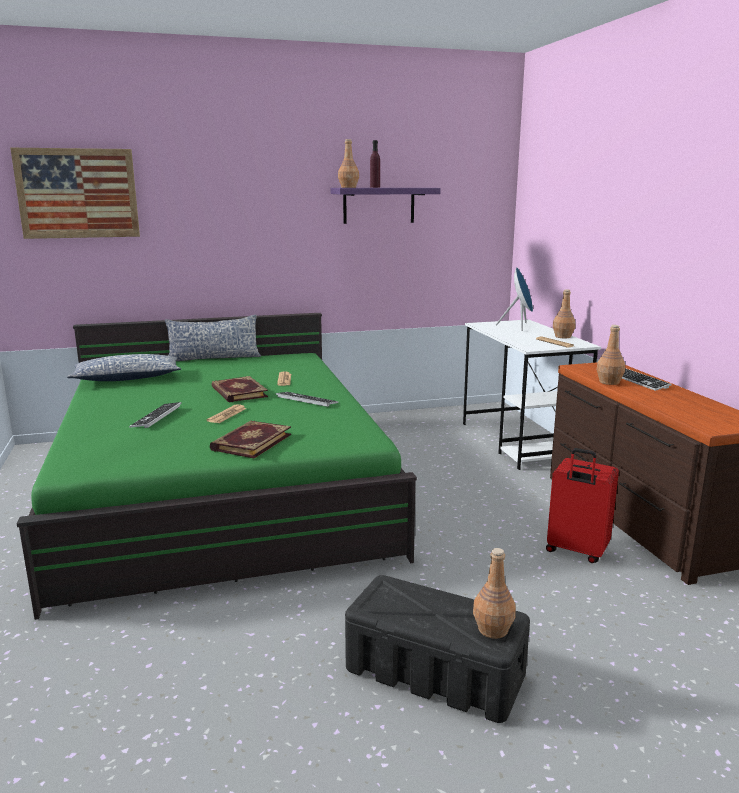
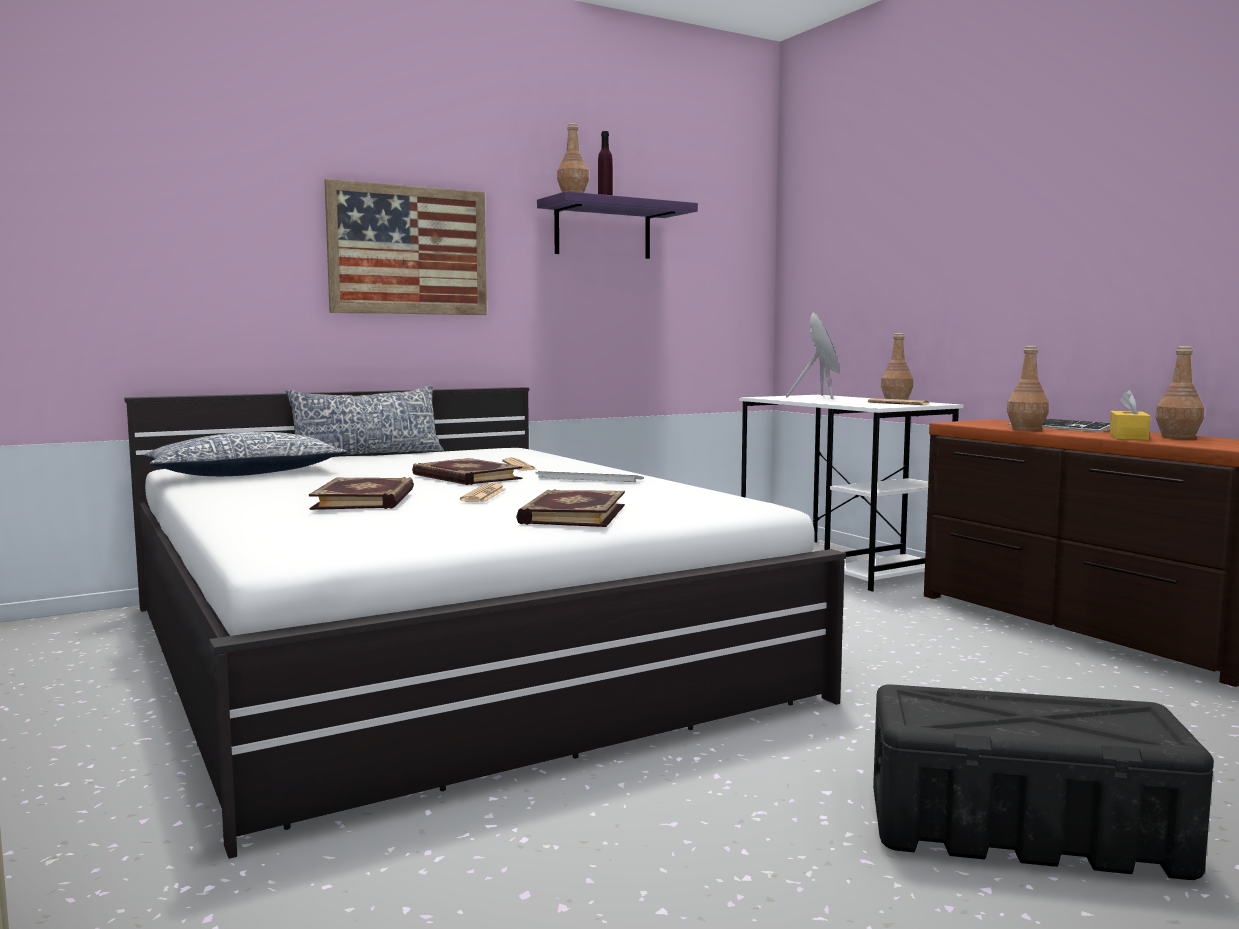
camera: 15 degrees left, 10 degrees down
picture [10,148,140,239] -> picture moved to [324,179,487,315]
green bed [17,313,417,620] -> white bed [124,387,846,859]
keyboard [129,402,182,428] -> book [309,477,414,510]
brown bottle [473,548,516,639] -> brown bottle moved to [1156,346,1204,439]
red suitcase [546,448,619,563] -> none
none -> yellow tissue box [1109,390,1151,440]

